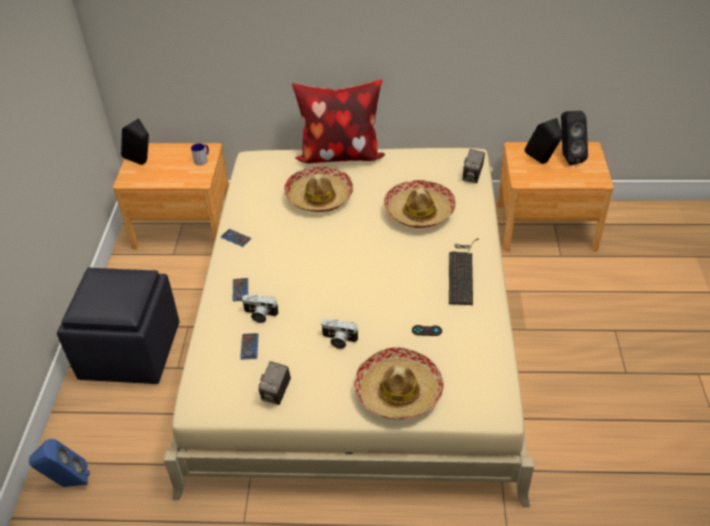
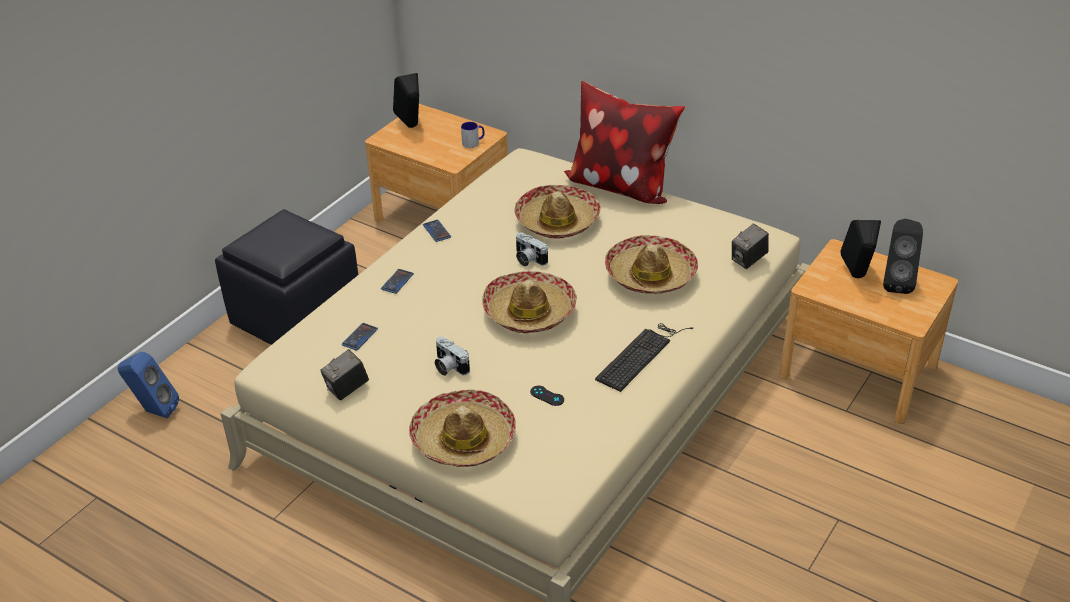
camera: 30 degrees right, 5 degrees down
camera [242,295,279,323] -> camera moved to [516,232,548,266]
none -> hat [482,271,577,333]

